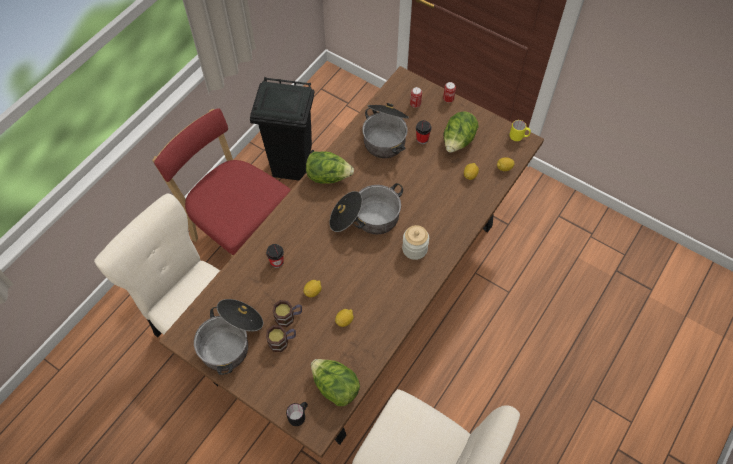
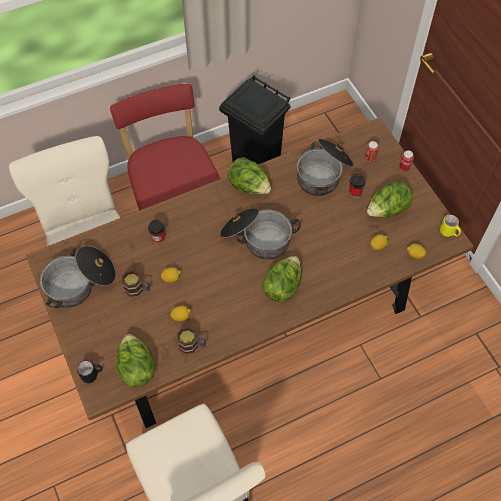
camera: 30 degrees right, 0 degrees up
mug [266,325,296,352] -> mug moved to [177,327,206,354]
jar [402,225,429,260] -> lettuce [262,256,302,302]

